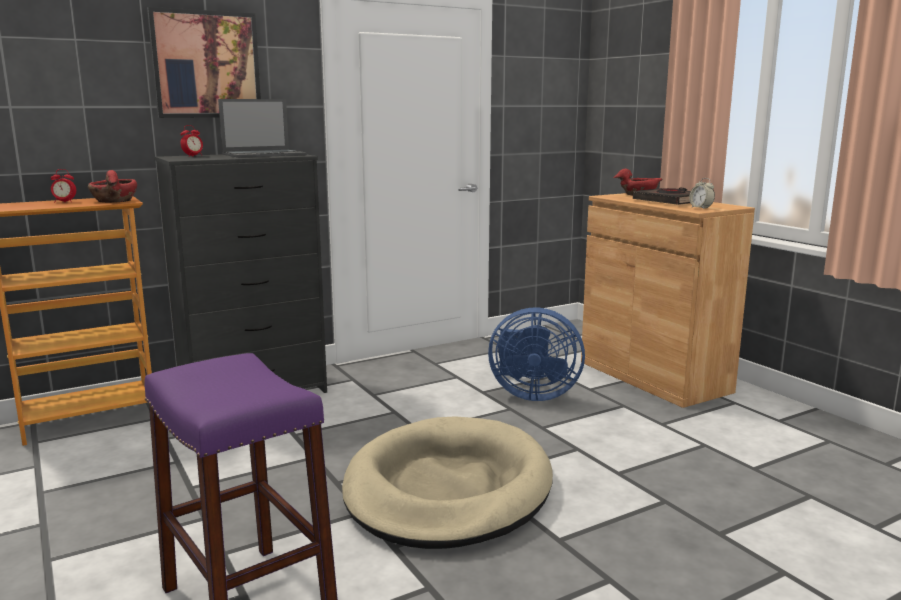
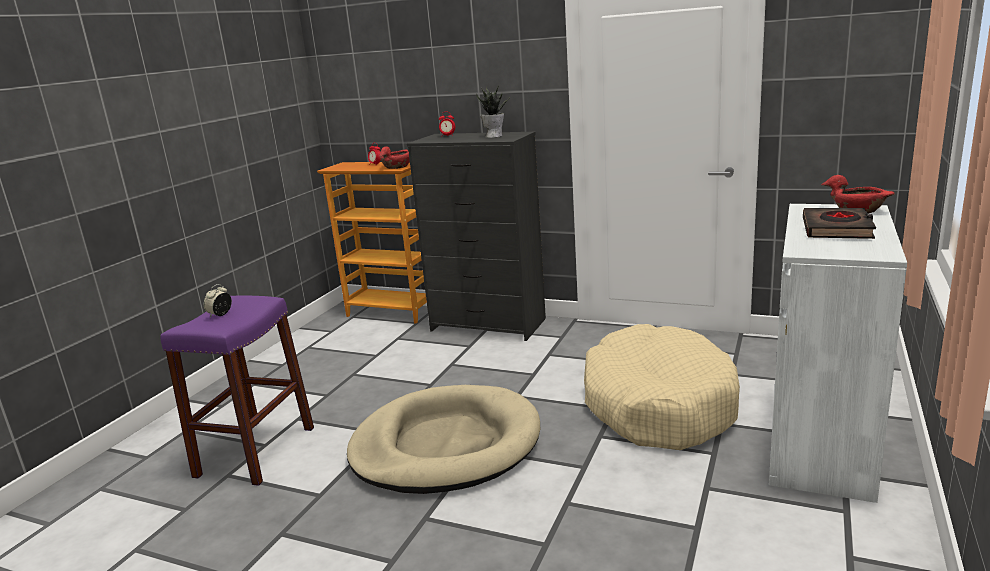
camera: 55 degrees right, 5 degrees up
picture [147,7,261,118] -> none
laptop [218,99,307,158] -> potted plant [476,85,508,138]
blue fan [488,307,585,401] -> beige dog bed [584,324,740,450]
brown cabinet [581,193,755,408] -> white cabinet [769,204,907,503]
alarm clock [689,178,715,209] -> alarm clock moved to [204,284,232,317]

